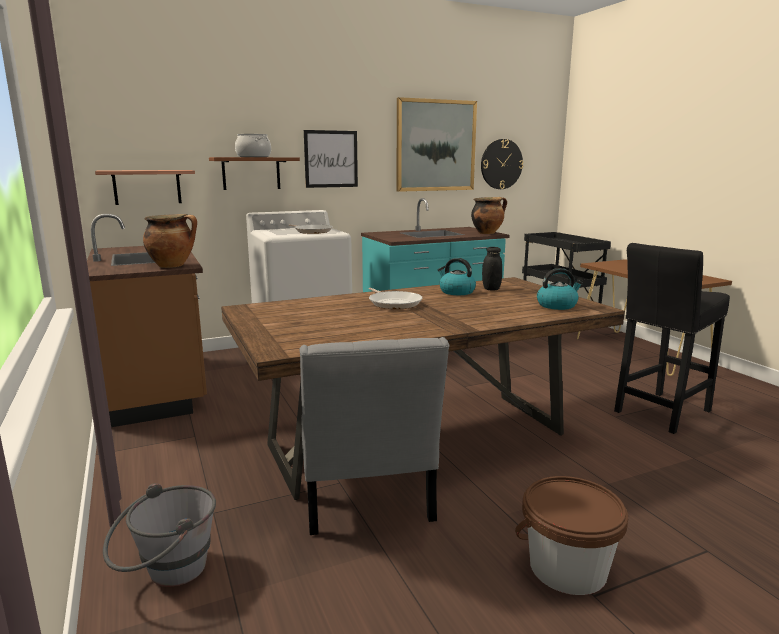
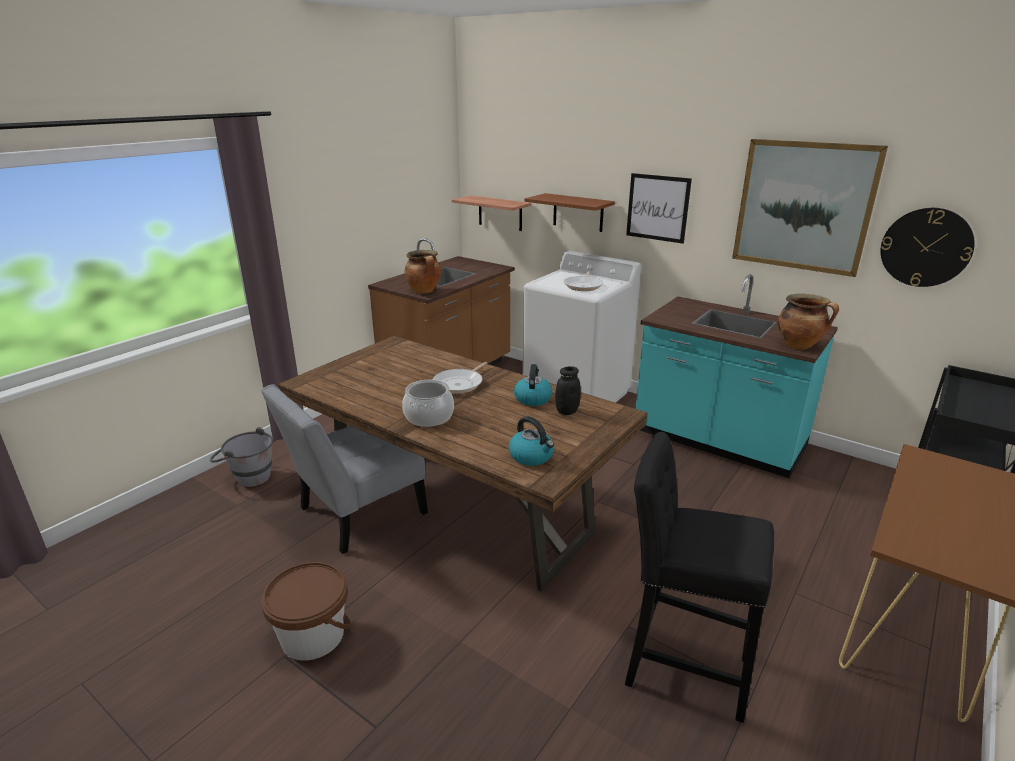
camera: 60 degrees right, 10 degrees up
cooking pot [235,134,271,157] -> cooking pot moved to [402,380,454,427]

